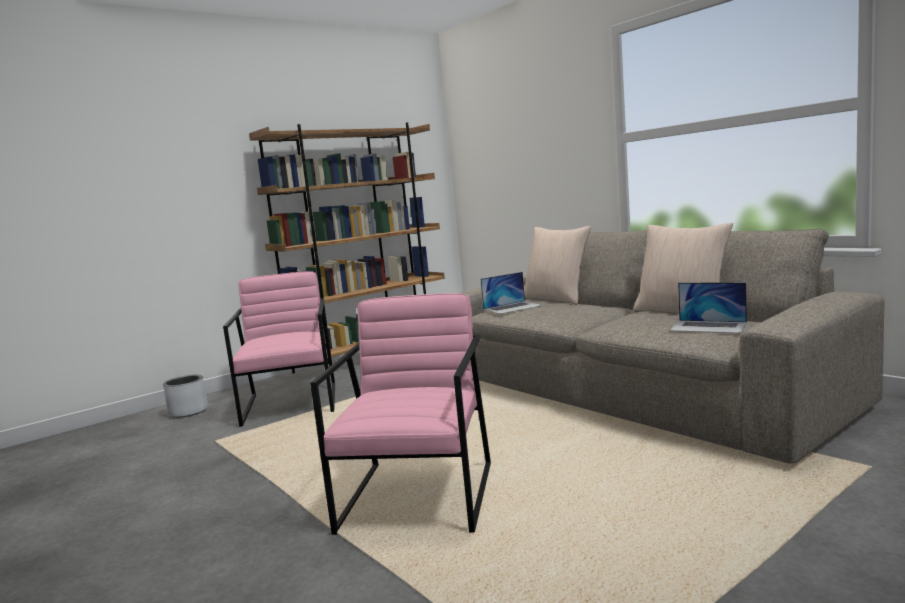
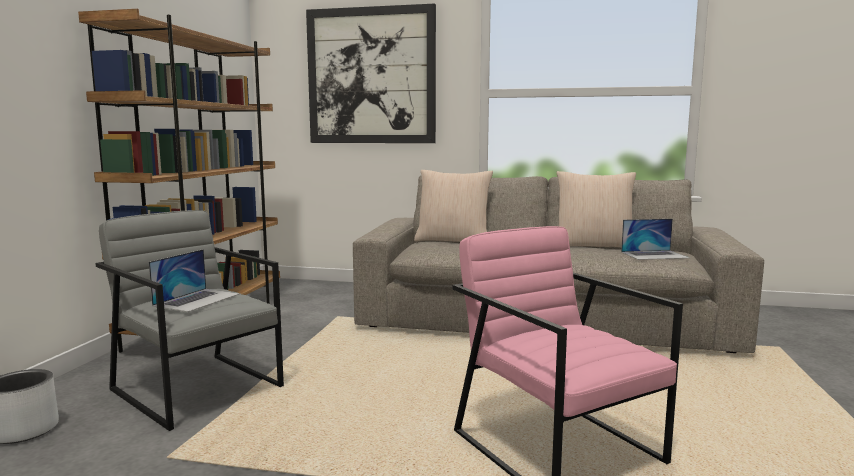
camera: 40 degrees left, 0 degrees up
pink armchair [223,271,335,427] -> grey armchair [95,210,284,431]
laptop [481,272,543,314] -> laptop moved to [149,249,240,312]
none -> picture [306,4,436,143]

